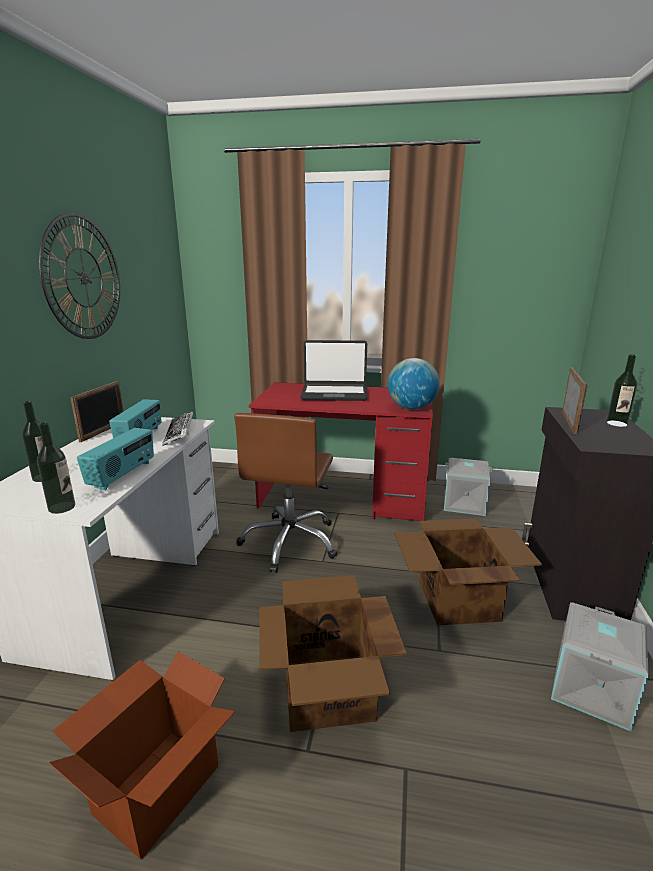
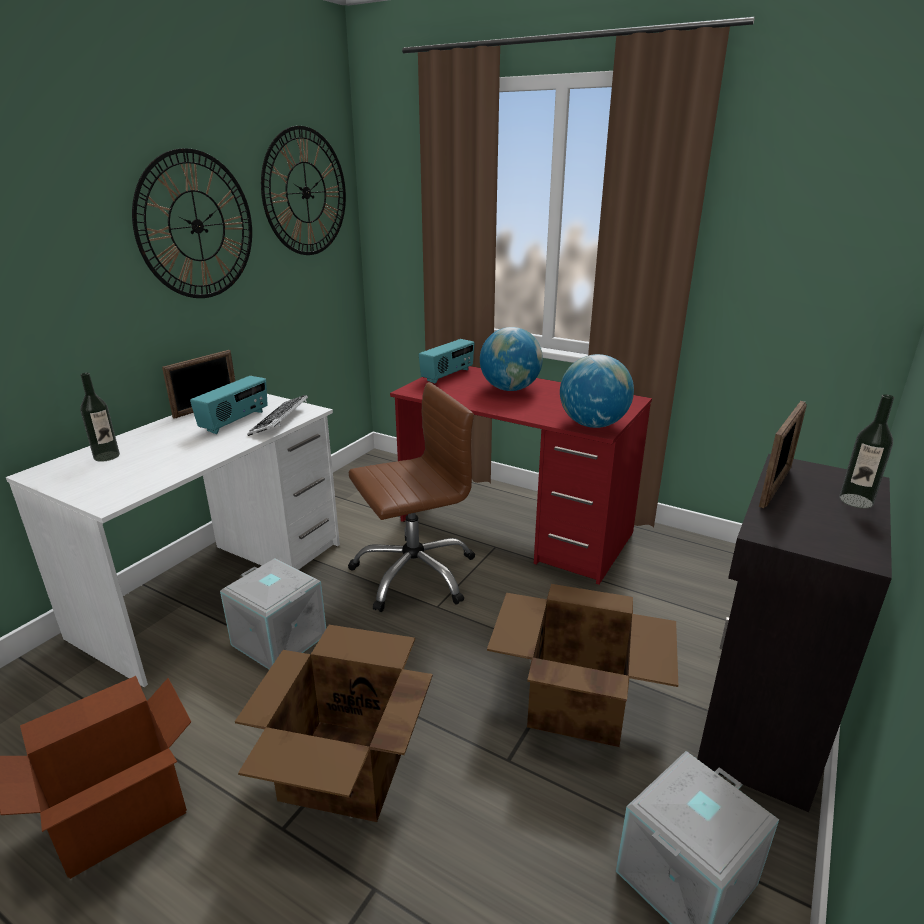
camera: 20 degrees right, 5 degrees up
bottle [37,422,75,514] -> none
radio [77,428,154,491] -> radio moved to [419,339,474,383]
brown office chair [234,413,338,573] -> brown office chair turned 150 degrees counterclockwise [348,382,475,612]
laptop [300,340,368,401] -> globe [480,327,543,391]
grey storage box [444,458,493,516] -> grey storage box moved to [220,558,326,670]
none -> wall clock [261,126,346,255]

